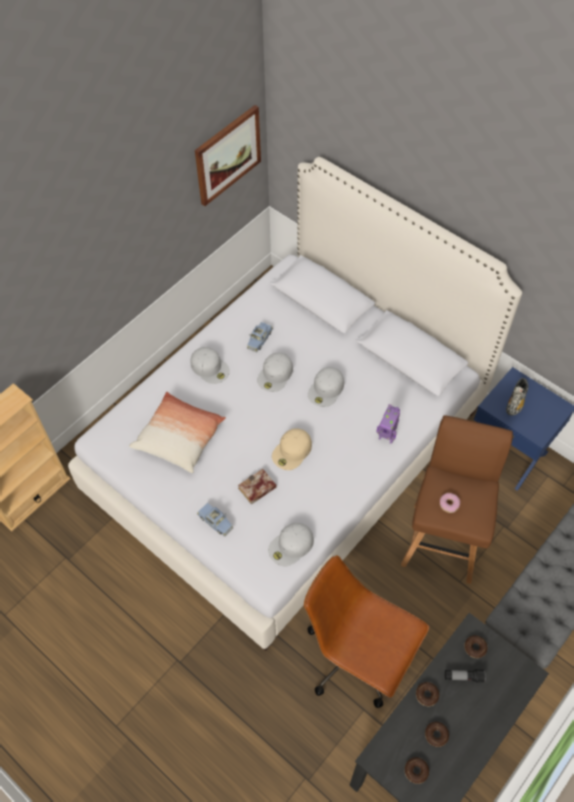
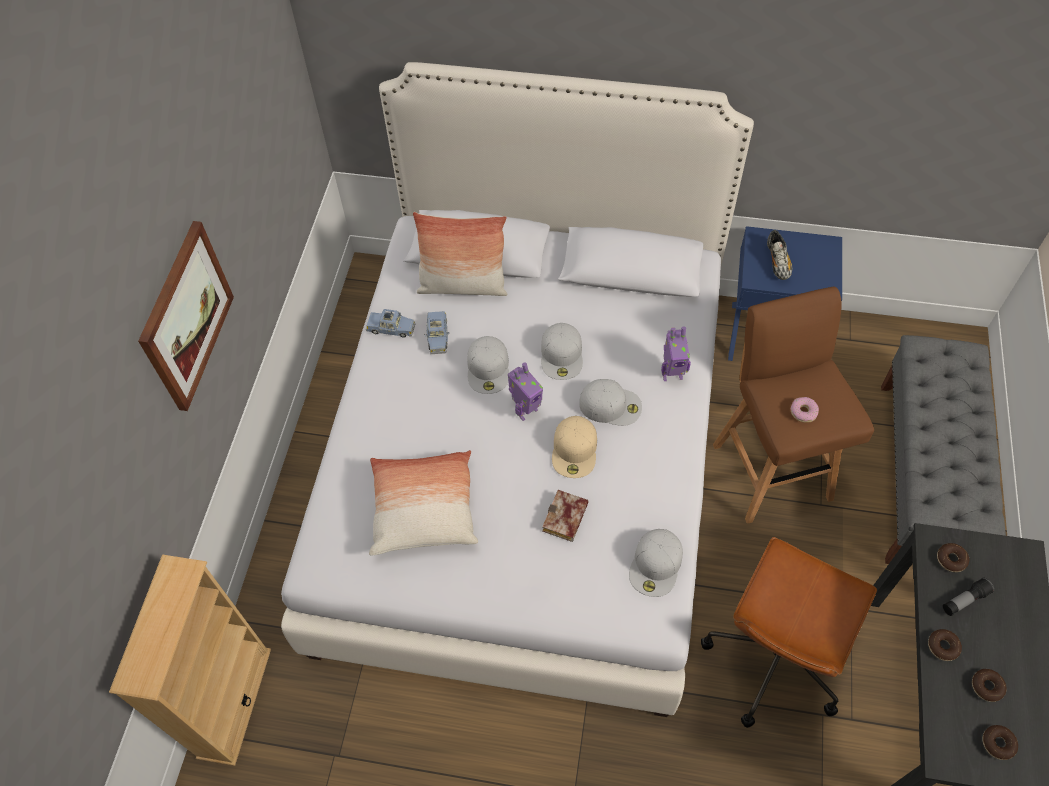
camera: 30 degrees left, 0 degrees up
white cap [191,347,230,384] -> white cap moved to [579,379,642,426]
picture [195,105,261,206] -> picture moved to [138,221,234,411]
blue toy car [197,503,233,536] -> blue toy car moved to [366,309,415,338]
brown office chair [304,555,429,708] -> brown office chair turned 60 degrees counterclockwise [701,537,877,728]
none -> pillow [413,212,508,296]
none -> toy robot [508,363,543,421]

